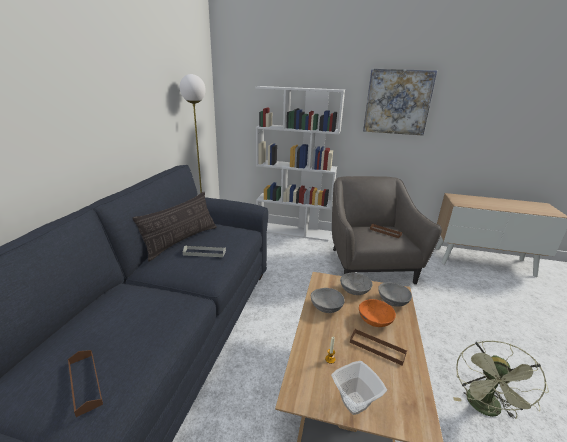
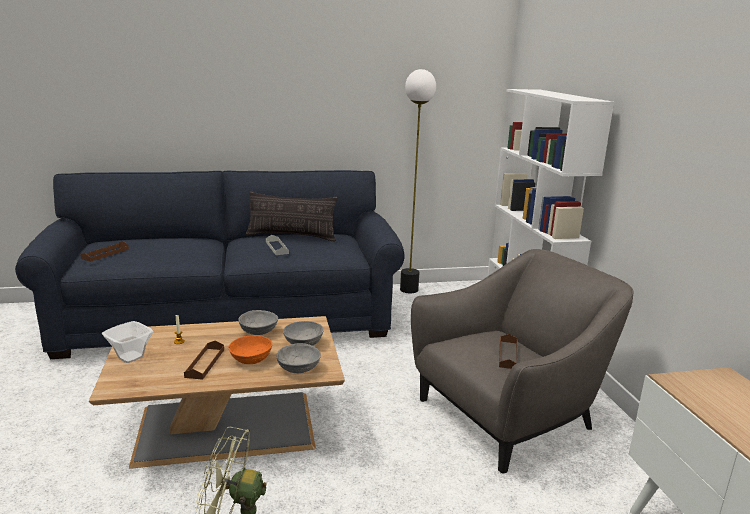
camera: 65 degrees right, 5 degrees down
picture [363,69,437,136] -> none

